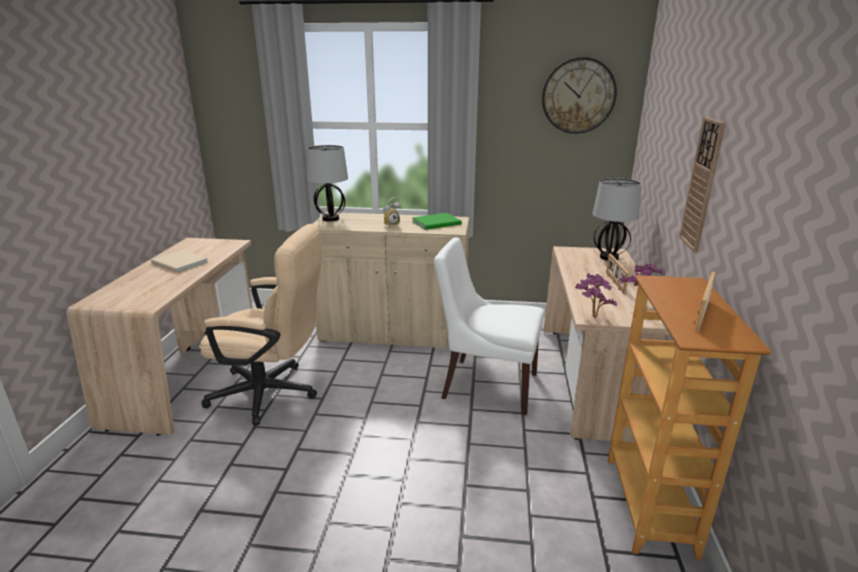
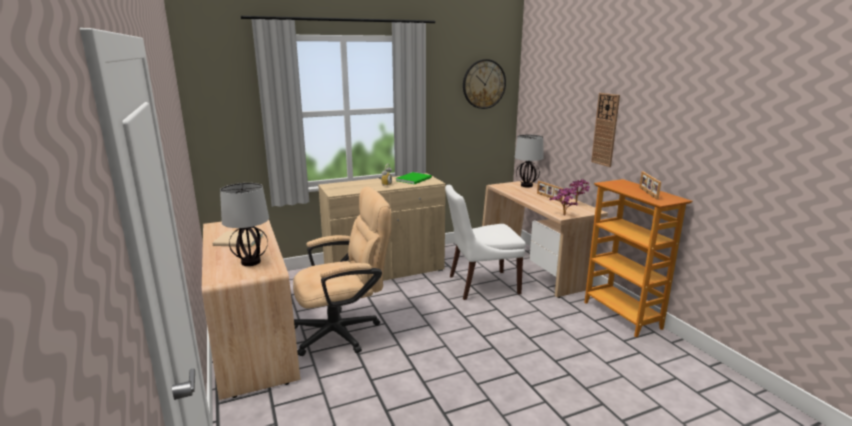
camera: 30 degrees left, 5 degrees down
table lamp [307,145,348,221] -> table lamp moved to [220,183,269,266]

